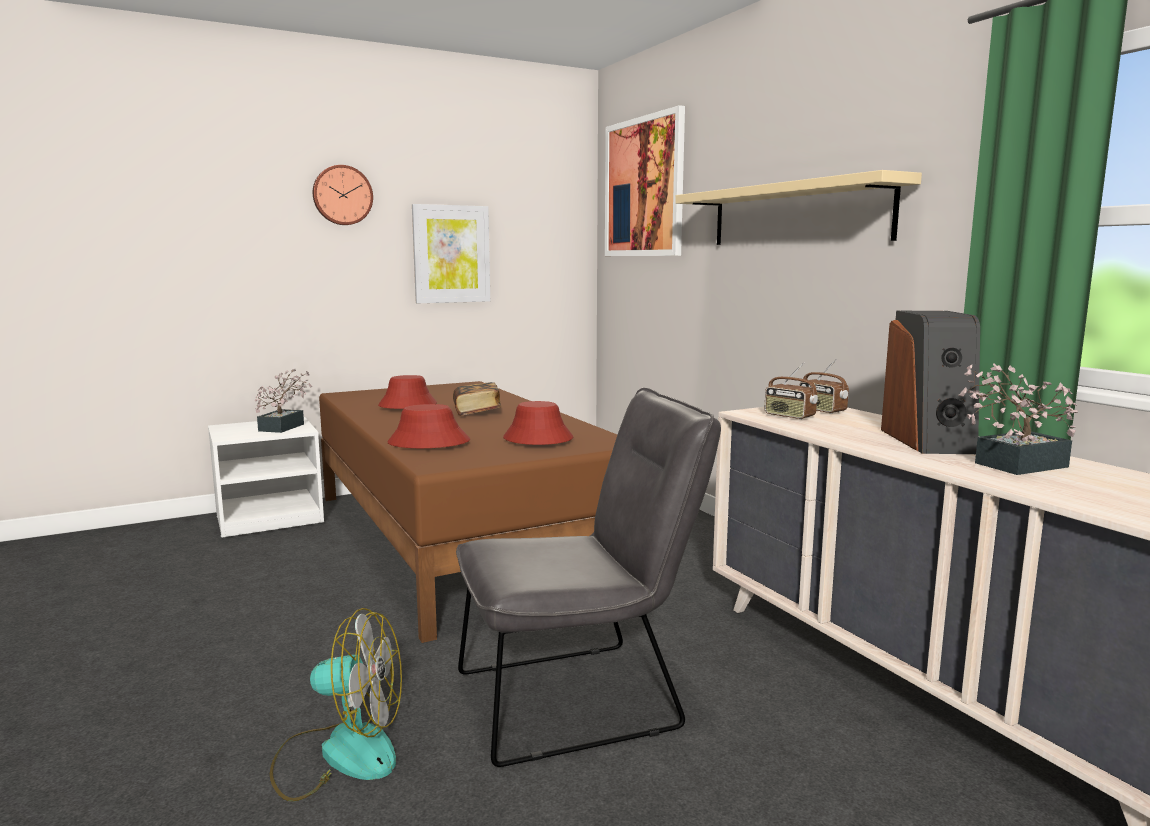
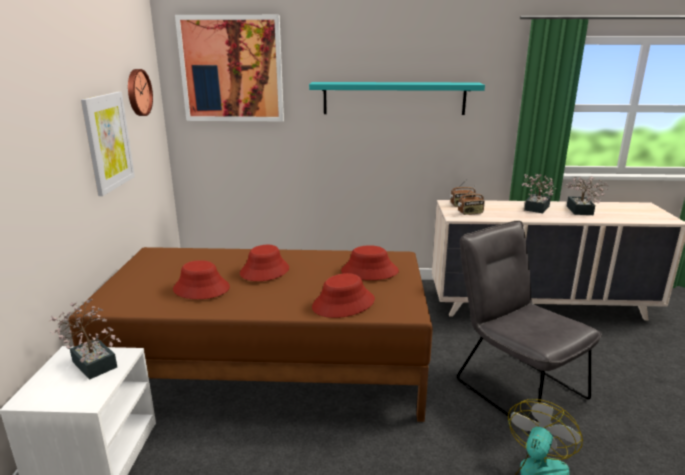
camera: 60 degrees left, 10 degrees up
wall clock [313,165,373,225] -> wall clock moved to [128,69,153,116]
book [453,382,501,416] -> red hat [240,245,289,281]
grey chair [456,388,721,767] -> grey chair turned 45 degrees counterclockwise [457,221,602,432]
beige shelf [675,170,922,245] -> turquoise shelf [309,82,485,115]
speaker [881,311,980,454] -> potted plant [521,174,557,213]

